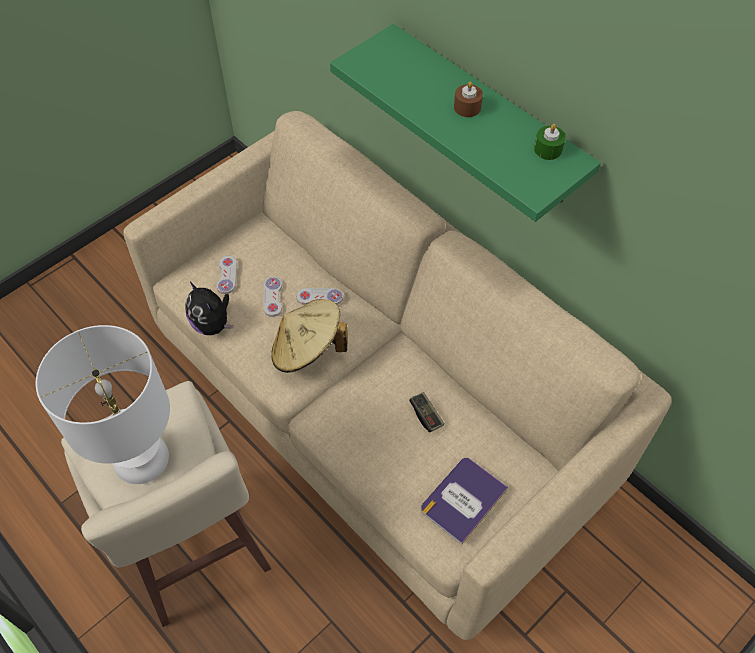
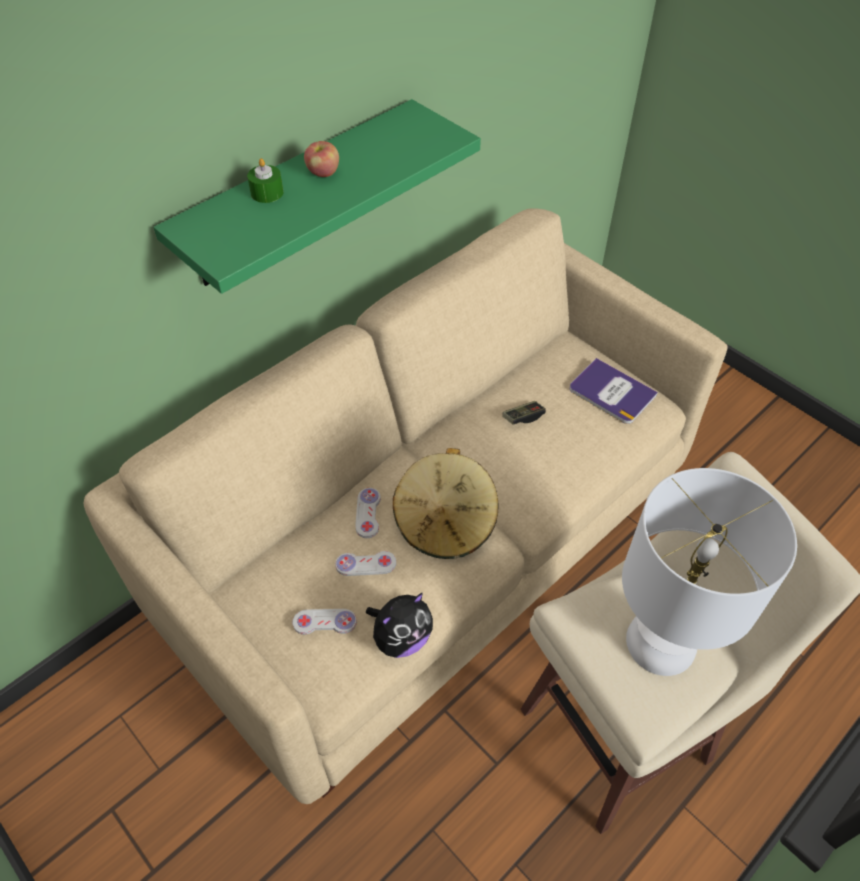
camera: 90 degrees left, 5 degrees down
brown candle [454,82,483,117] -> apple [304,141,339,177]
green candle [534,124,566,160] -> green candle moved to [247,158,284,203]

